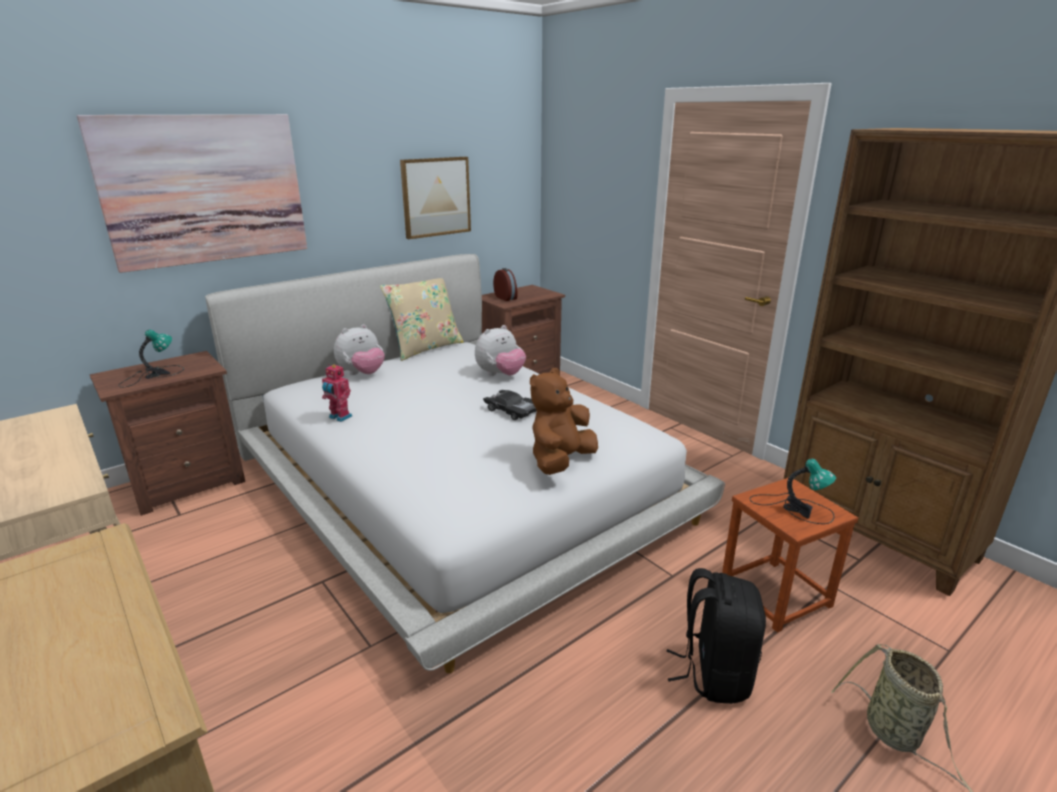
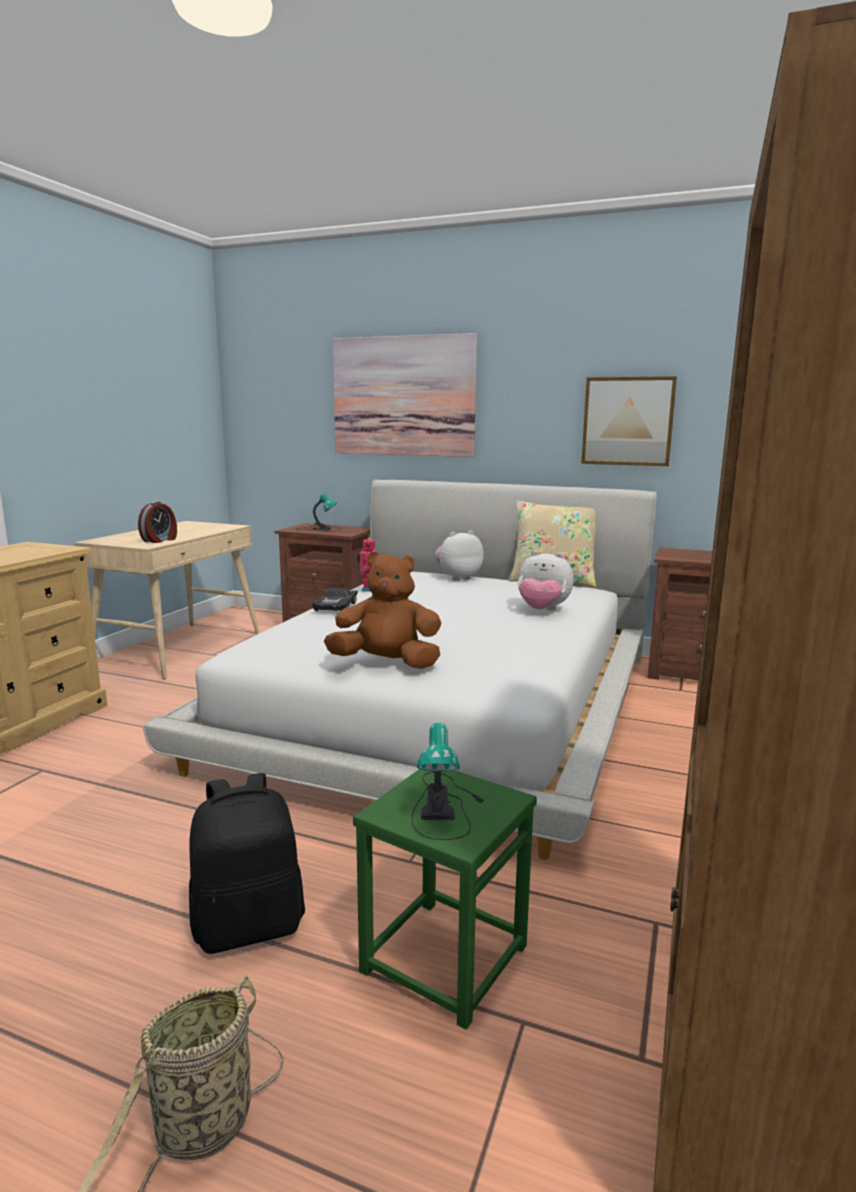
camera: 60 degrees right, 10 degrees down
plush toy [334,324,385,375] -> plush toy turned 135 degrees clockwise [435,530,484,581]
black toy car [483,390,537,420] -> black toy car moved to [312,588,358,611]
alarm clock [493,268,517,301] -> alarm clock moved to [138,502,177,543]
brown stool [722,478,858,633] -> green stool [353,769,537,1030]

